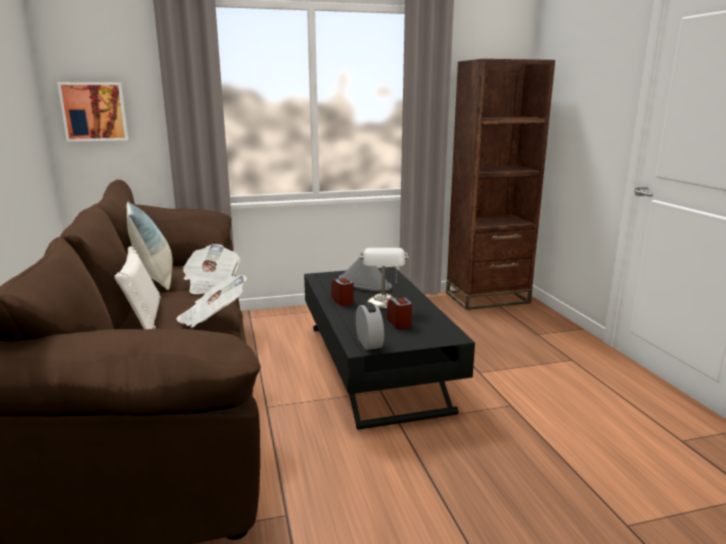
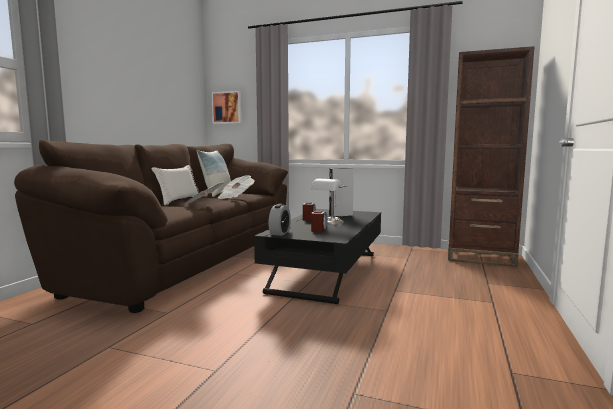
camera: 35 degrees right, 10 degrees down
grey hat [339,254,392,292] -> grey speaker [329,168,354,217]

